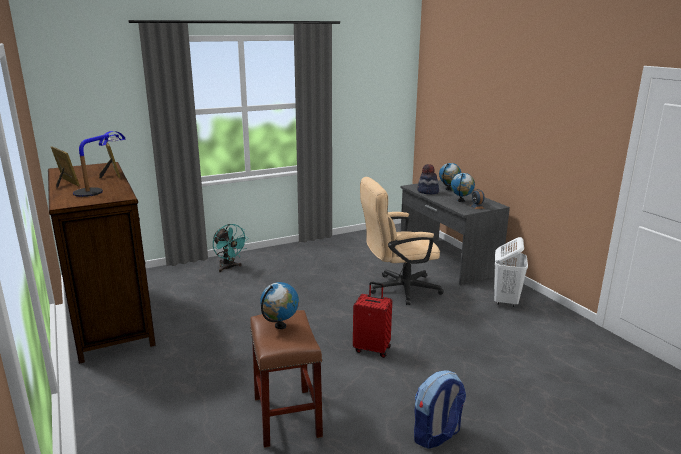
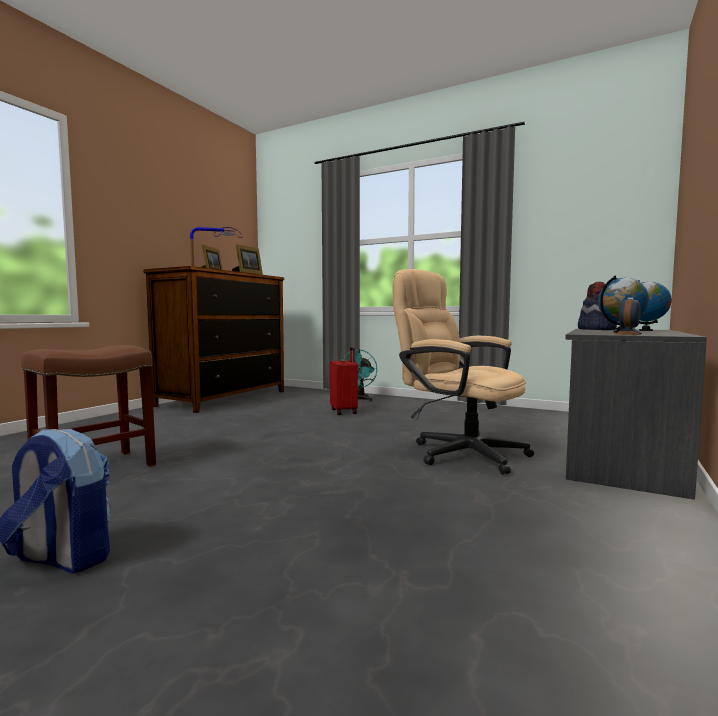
camera: 55 degrees right, 15 degrees down
globe [260,282,299,329] -> none
red suitcase [353,282,392,358] -> red suitcase moved to [330,347,358,415]
white laundry basket [494,237,528,307] -> none

